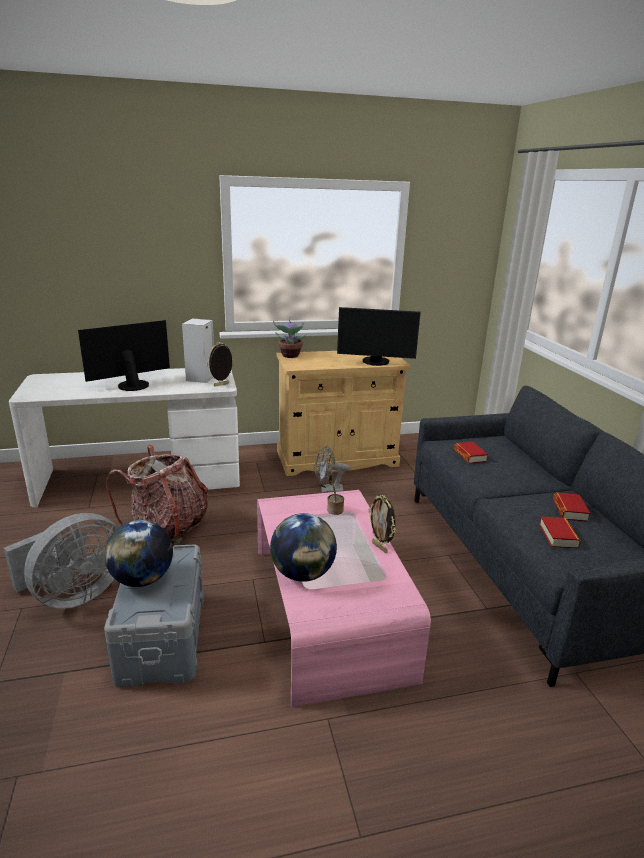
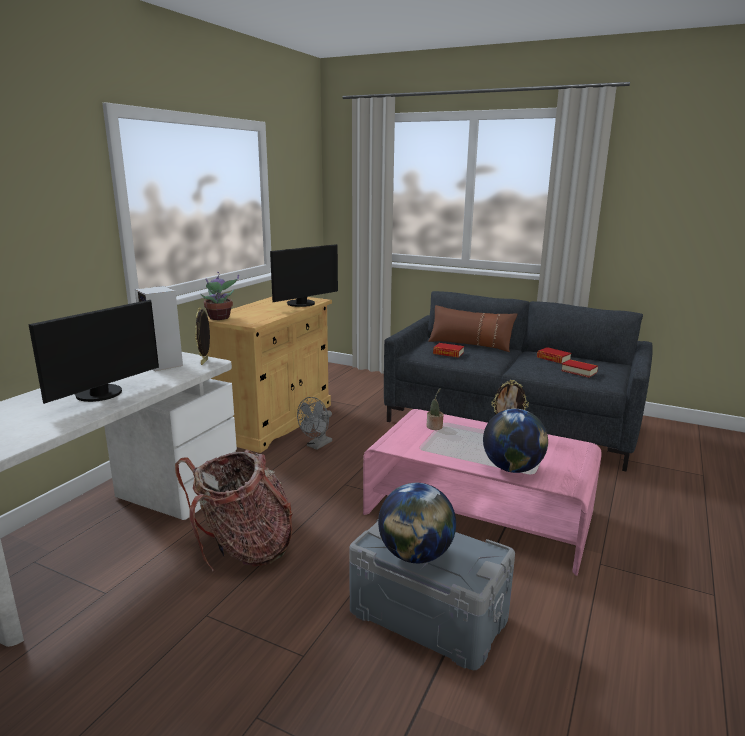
camera: 50 degrees left, 5 degrees down
grey fan [4,513,118,609] -> none
monitor [78,320,170,391] -> monitor turned 150 degrees counterclockwise [28,300,159,404]
none -> brown pillow [428,305,517,352]

